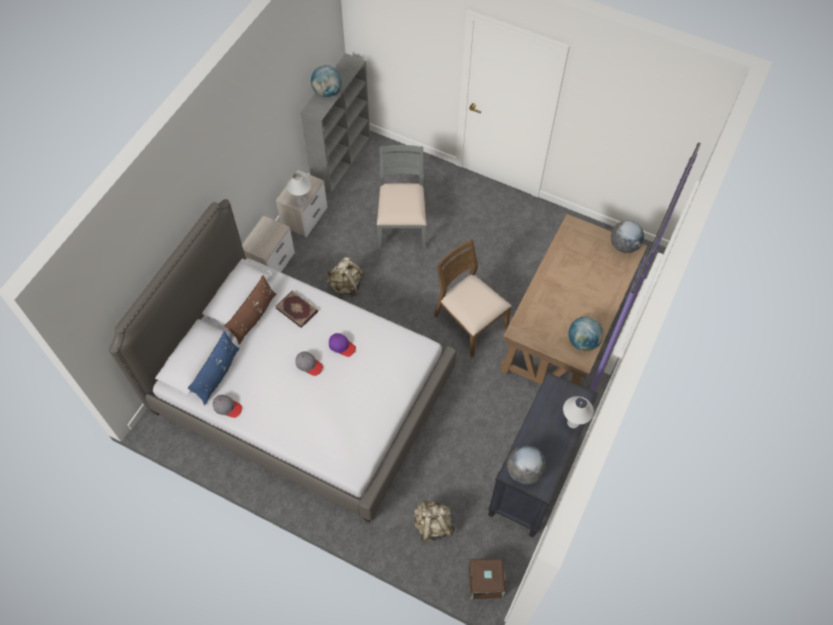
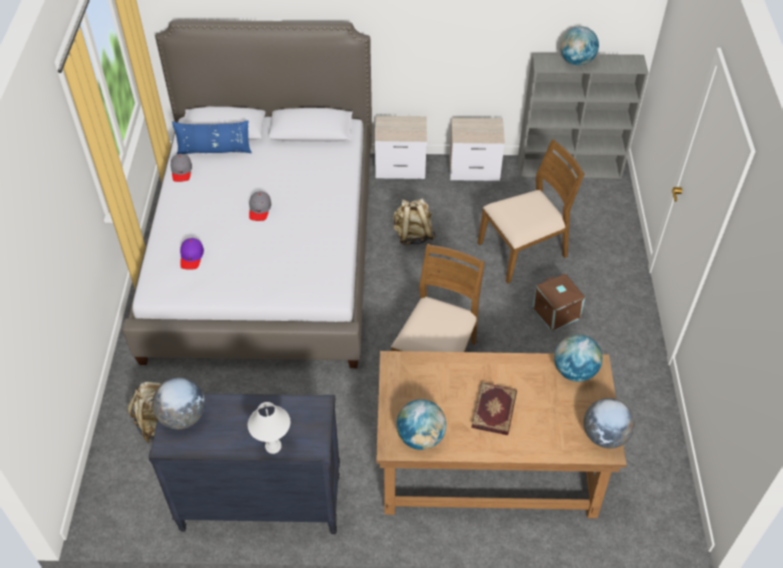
camera: 65 degrees right, 10 degrees down
brown pillow [224,275,276,345] -> none
book [275,291,318,328] -> book moved to [471,382,517,435]
white table lamp [287,173,311,205] -> none
purple cap [329,333,356,357] -> purple cap moved to [180,238,204,270]
grey chair [377,145,426,250] -> brown chair [478,140,585,284]
brown storage box [469,559,507,600] -> brown storage box moved to [532,273,585,331]
none -> globe [554,334,602,382]

